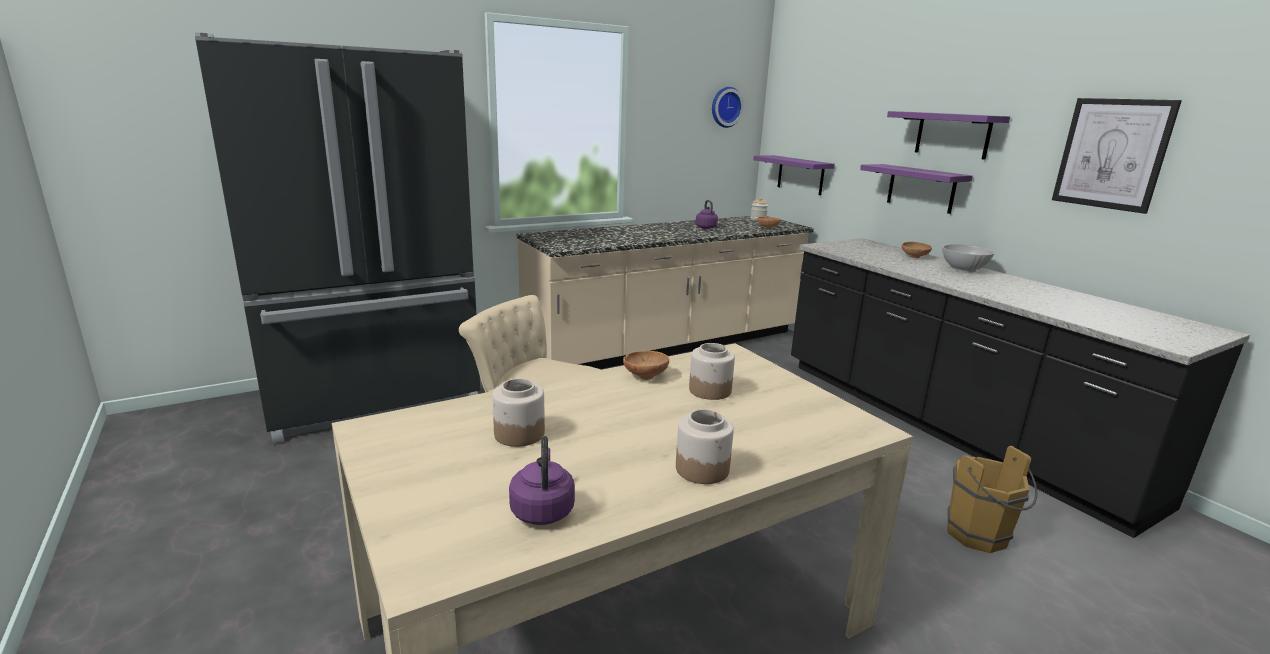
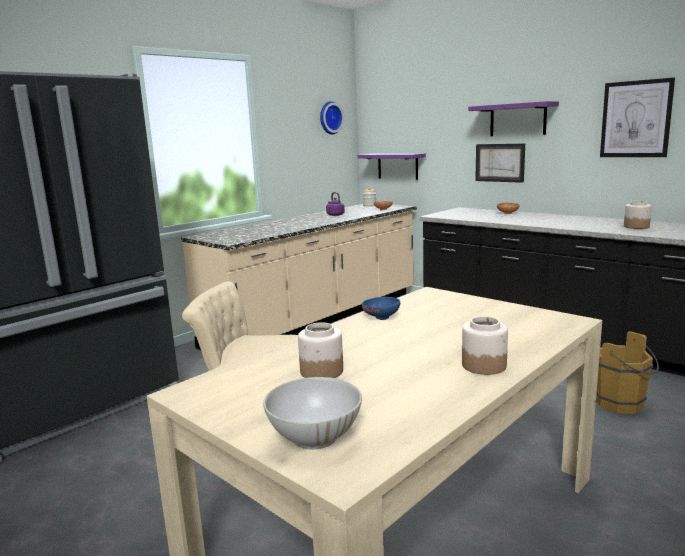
camera: 15 degrees left, 5 degrees down
purple kettle [509,436,575,525] -> none
brown bowl [623,350,669,380] -> blue bowl [362,297,400,320]
jar [689,343,735,400] -> jar moved to [624,201,652,229]
purple shelf [860,164,973,214] -> picture [475,144,525,183]
white bowl [942,244,995,273] -> white bowl moved to [263,377,362,449]

